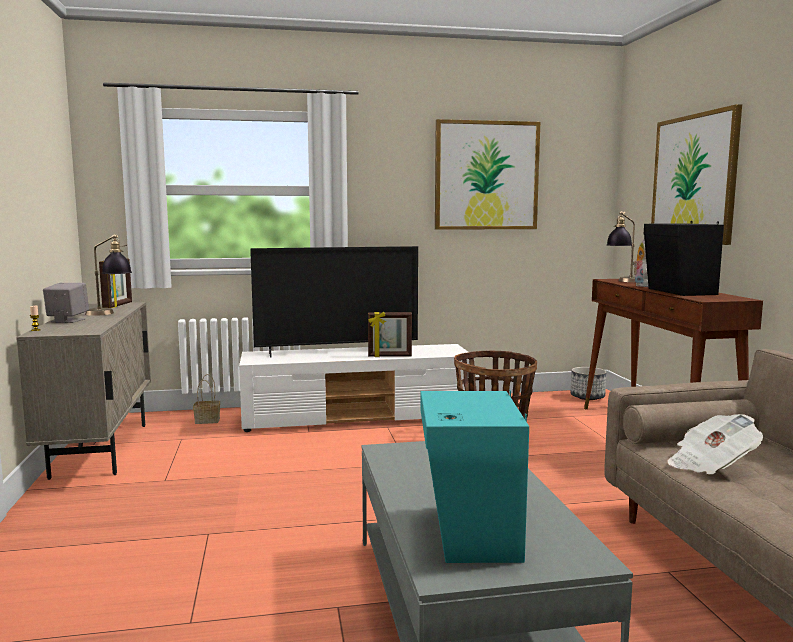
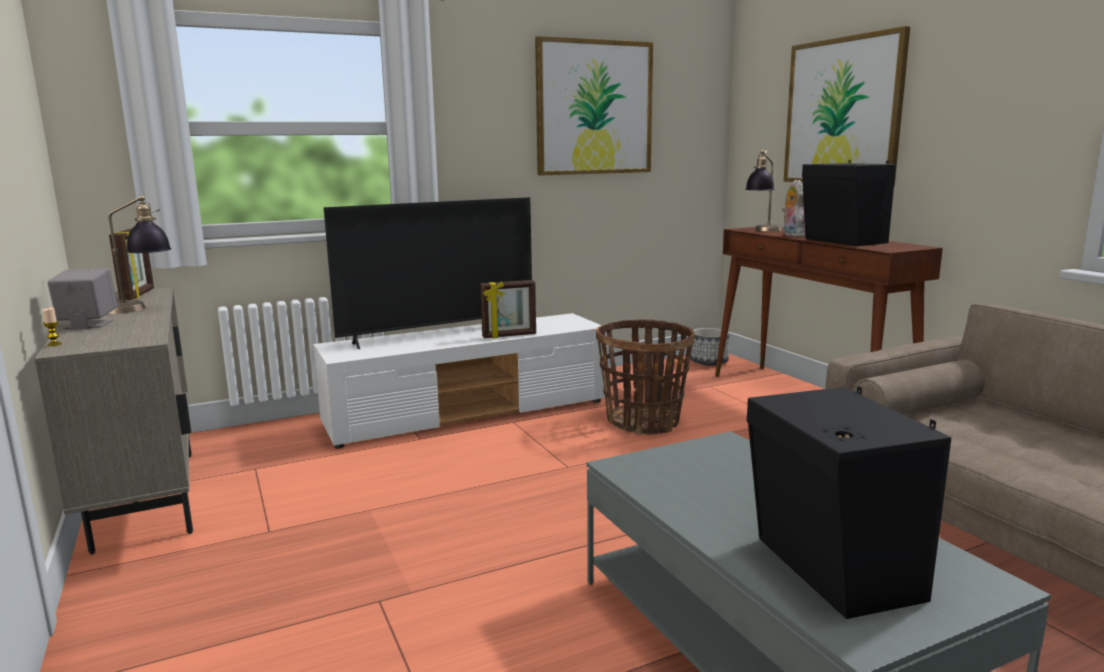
camera: 15 degrees left, 5 degrees up
basket [193,374,220,424] -> none
turquoise speaker [420,390,529,563] -> black speaker [747,386,951,619]
newspaper [667,414,763,474] -> none

